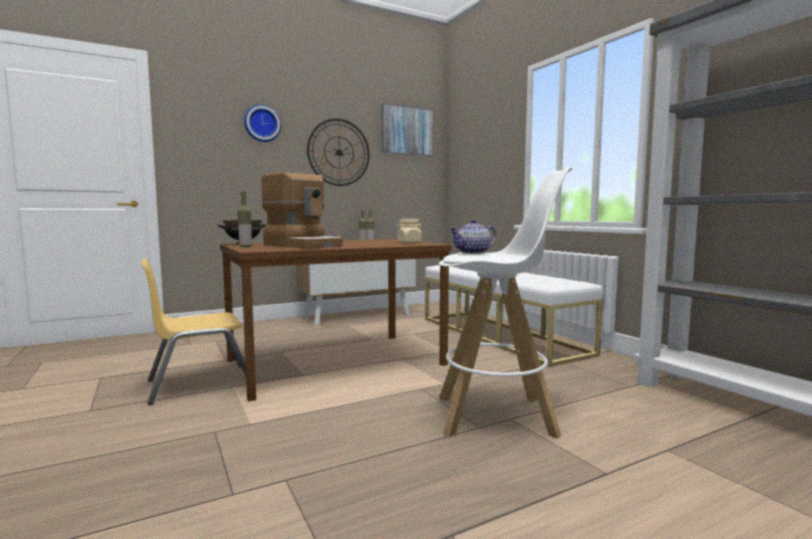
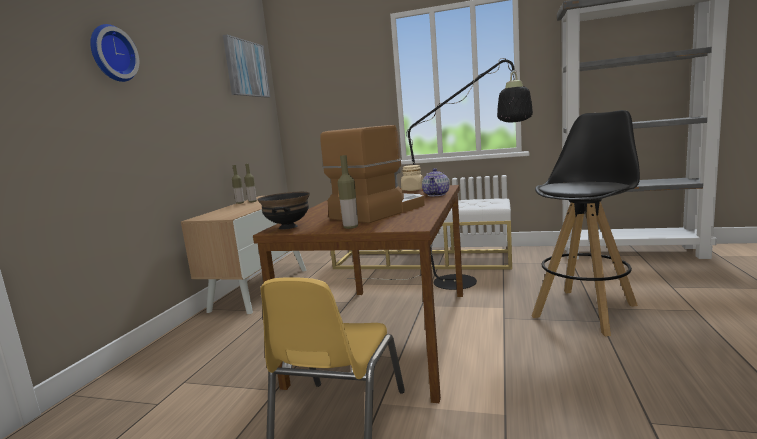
camera: 45 degrees left, 5 degrees up
coffee machine [262,172,343,248] -> coffee machine turned 45 degrees counterclockwise [320,125,425,223]
wall clock [307,119,370,186] -> none
white stool [439,167,572,439] -> black stool [532,110,640,336]
teapot [449,219,497,254] -> teapot moved to [422,168,449,196]
none -> black floor lamp [350,58,533,290]

